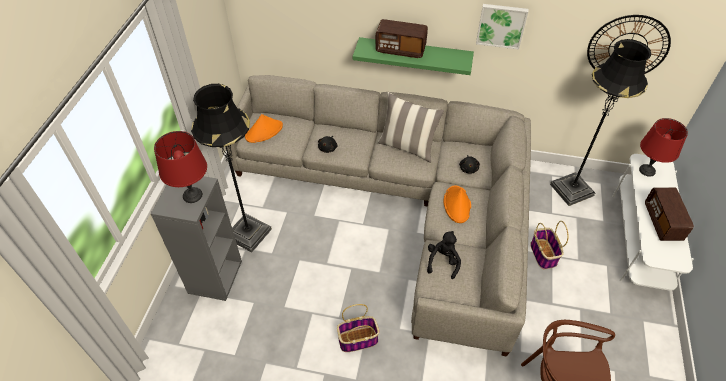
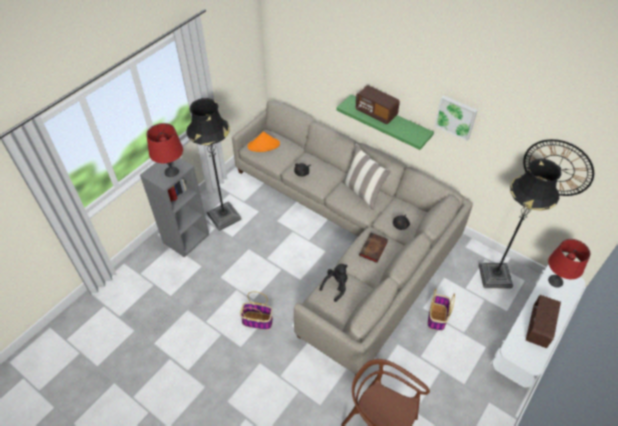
camera: 25 degrees right, 0 degrees up
orange hat [444,185,471,223] -> book [359,233,388,263]

